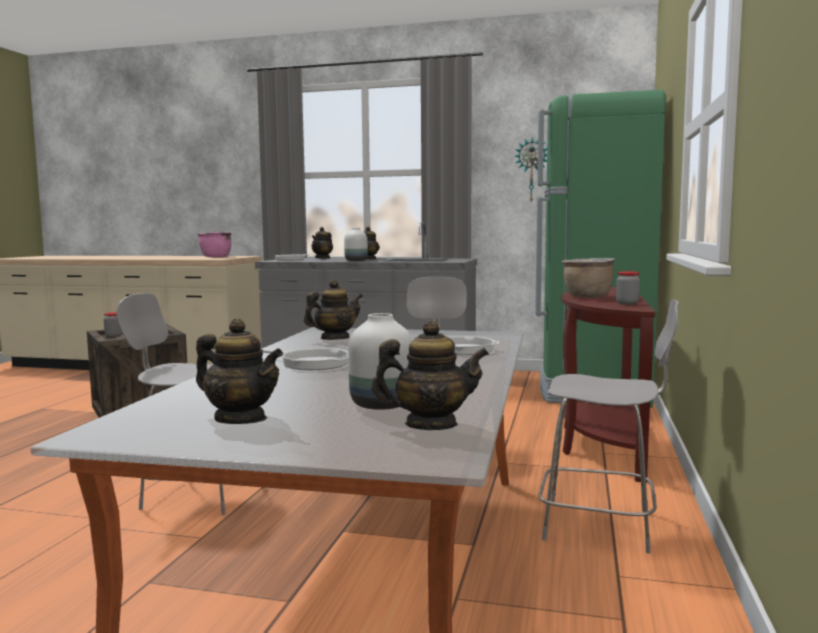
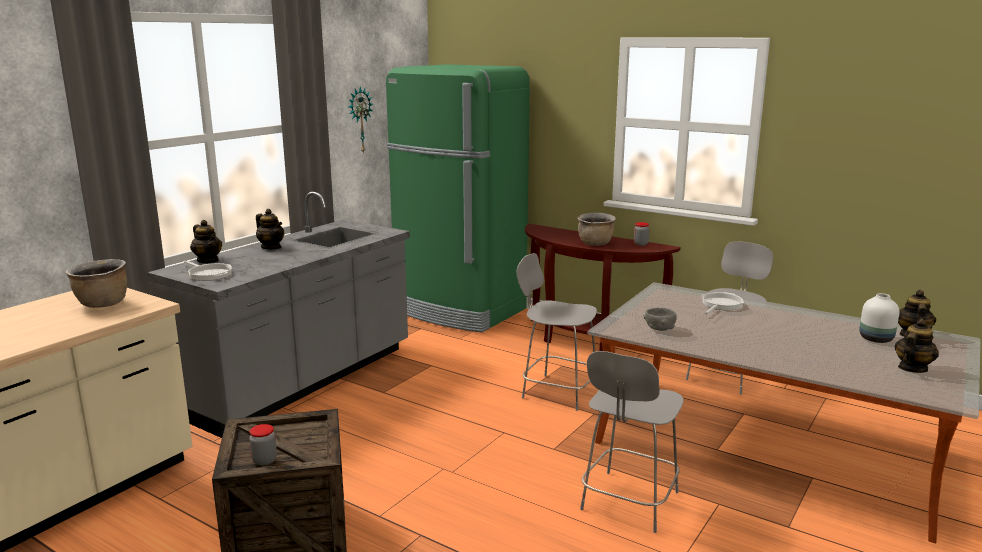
camera: 70 degrees left, 10 degrees up
pink cooking pot [198,232,232,258] -> brown cooking pot [66,259,127,308]
frying pan [262,348,348,370] -> none
teapot [304,280,363,340] -> grey bowl [644,308,677,331]
white vase [344,228,368,261] -> none

